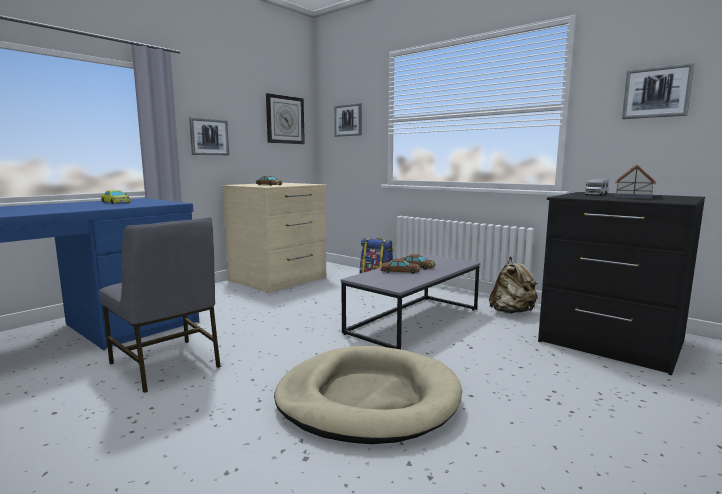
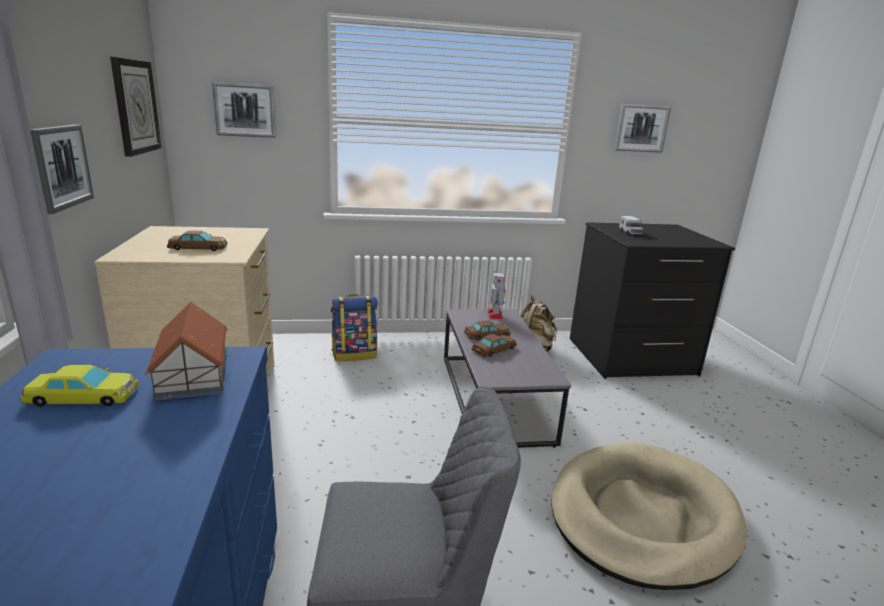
camera: 50 degrees left, 10 degrees up
toy house [615,165,656,199] -> toy house moved to [145,302,228,401]
none -> toy robot [488,271,505,319]

